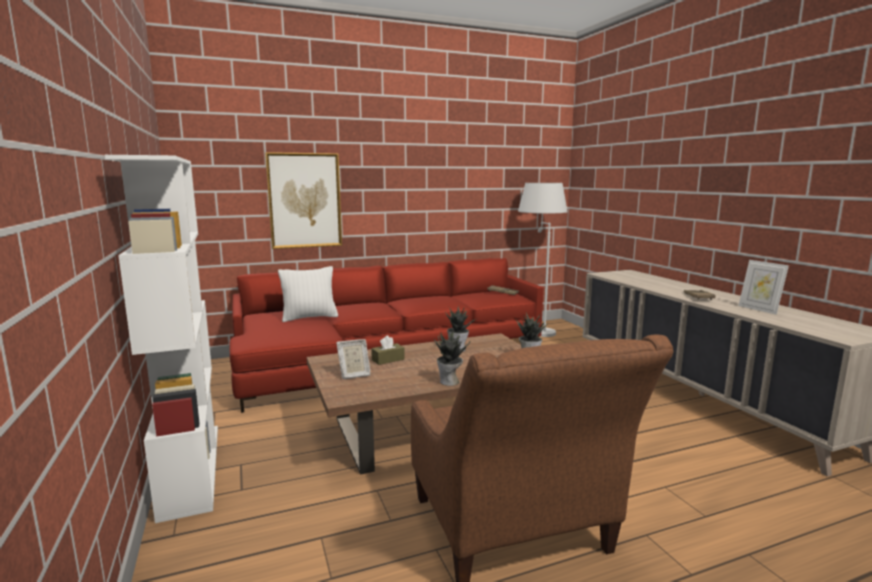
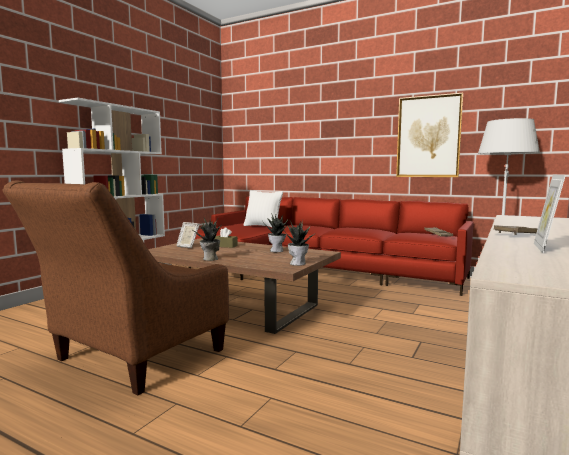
camera: 50 degrees right, 5 degrees down
picture [265,152,342,249] -> picture moved to [396,93,463,177]

